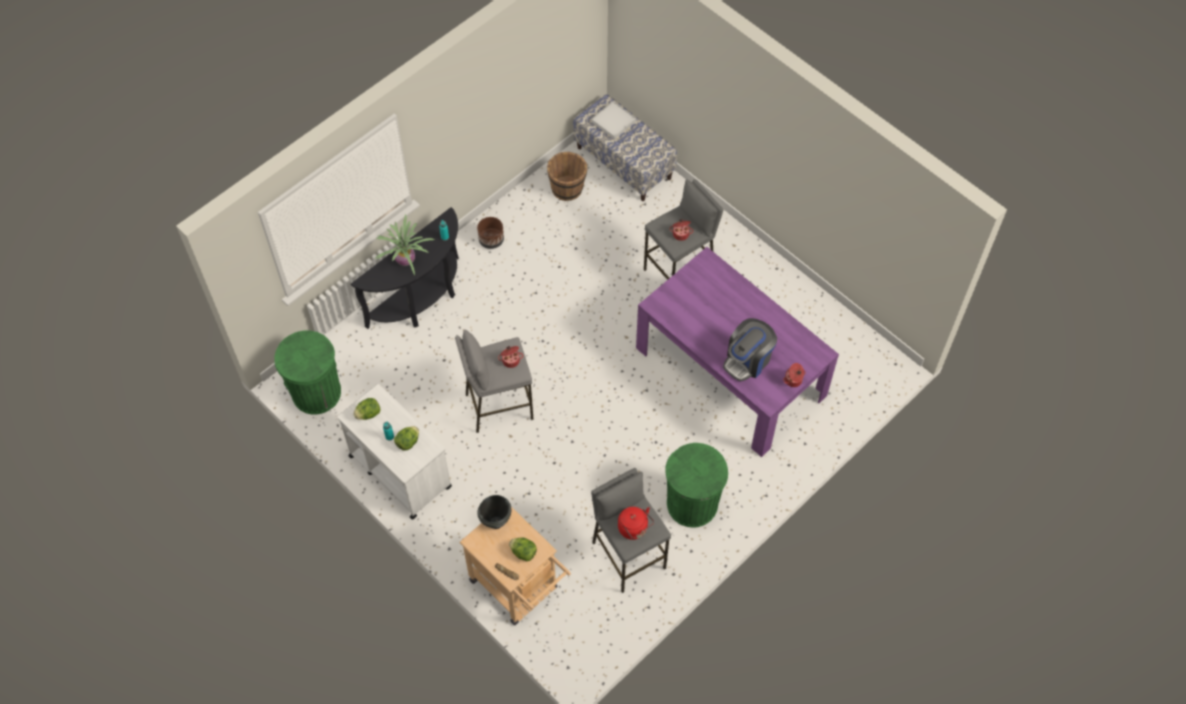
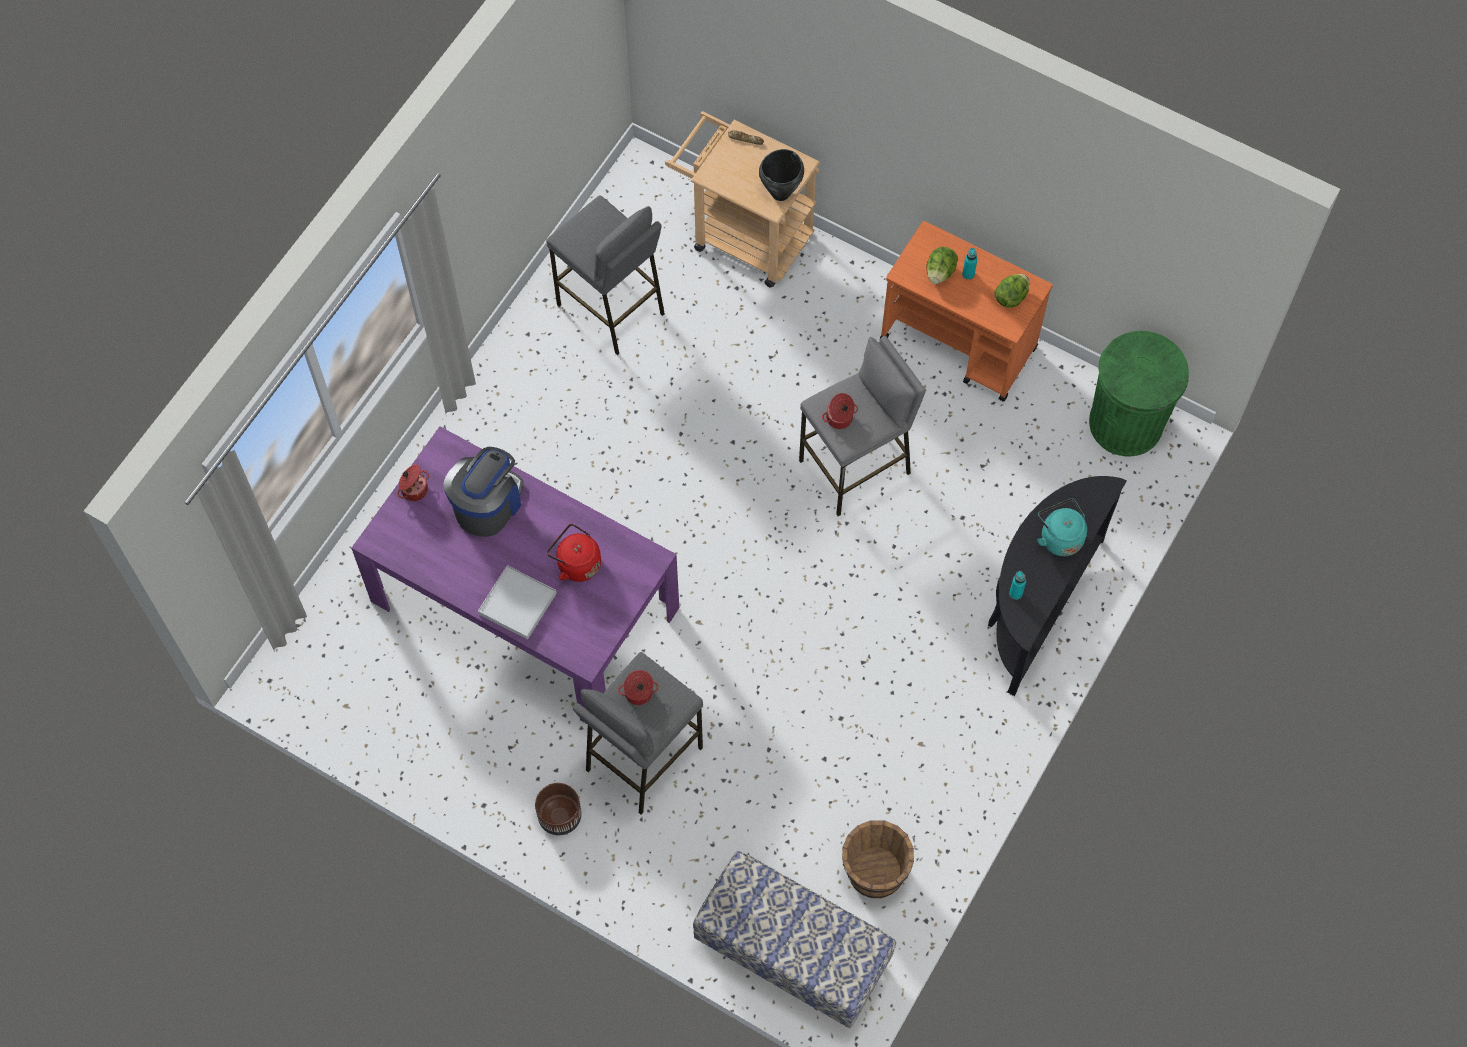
camera: 165 degrees right, 5 degrees up
white cart [337,384,452,519] -> orange cart [880,221,1053,402]
potted plant [375,215,435,275] -> turquoise kettle [1037,498,1087,556]
brown planter [477,217,504,249] -> brown planter moved to [535,783,582,835]
lettuce [509,538,537,561] -> none
white tray [591,101,636,139] -> white tray moved to [478,565,557,640]
red kettle [618,507,654,540] -> red kettle moved to [547,523,601,582]
green trash can [665,443,728,527] -> none

